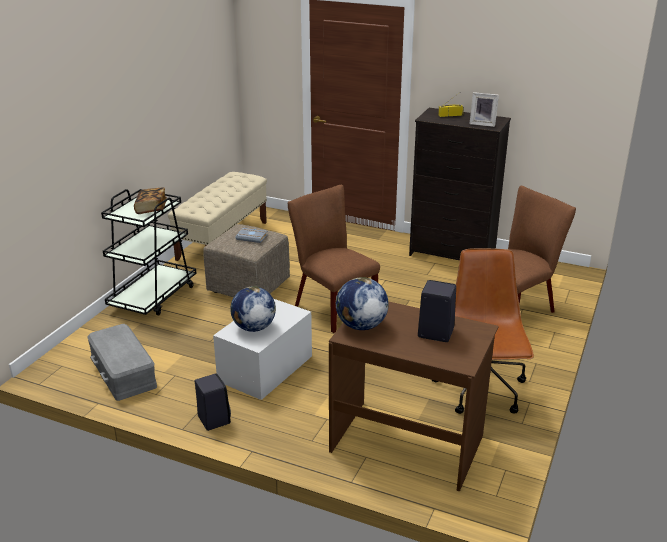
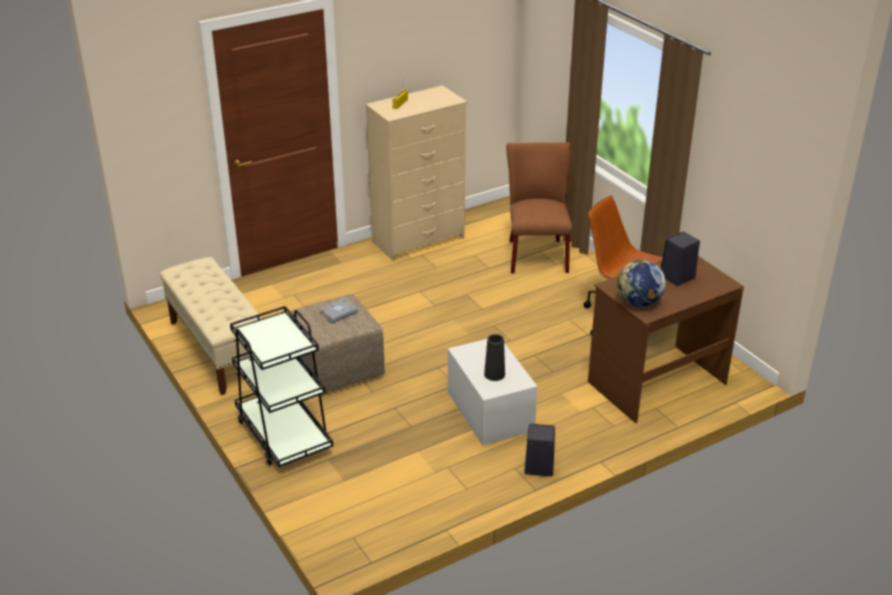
camera: 55 degrees left, 5 degrees up
grey storage box [87,324,157,401] -> none
book [134,188,167,214] -> none
globe [230,286,276,332] -> black vase [484,334,505,381]
brown chair [288,185,380,333] -> none
black dresser [409,108,511,260] -> beige dresser [366,85,467,261]
picture frame [469,92,499,127] -> none

